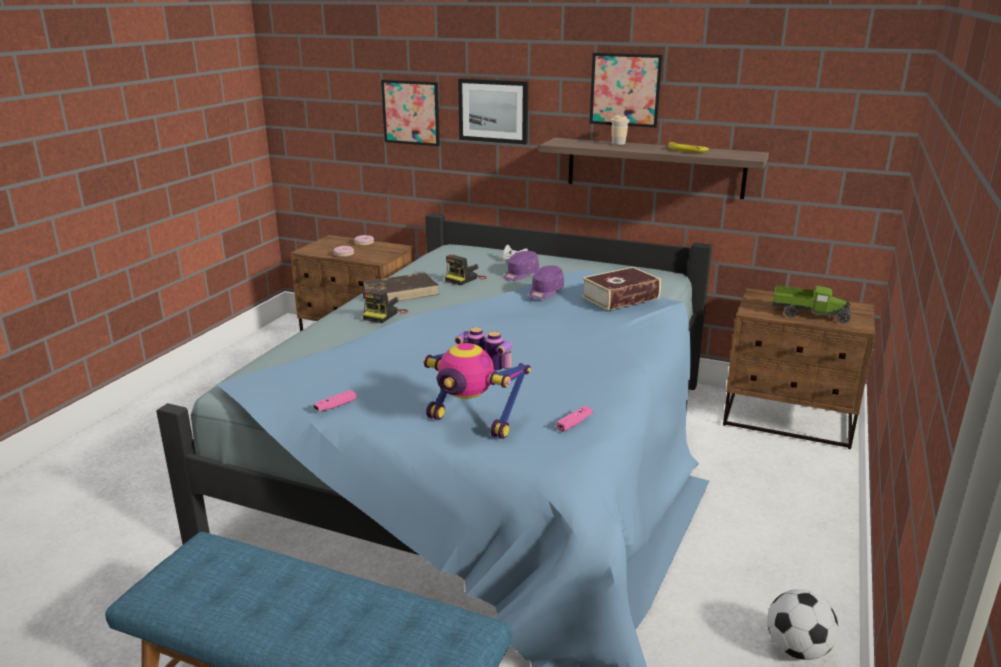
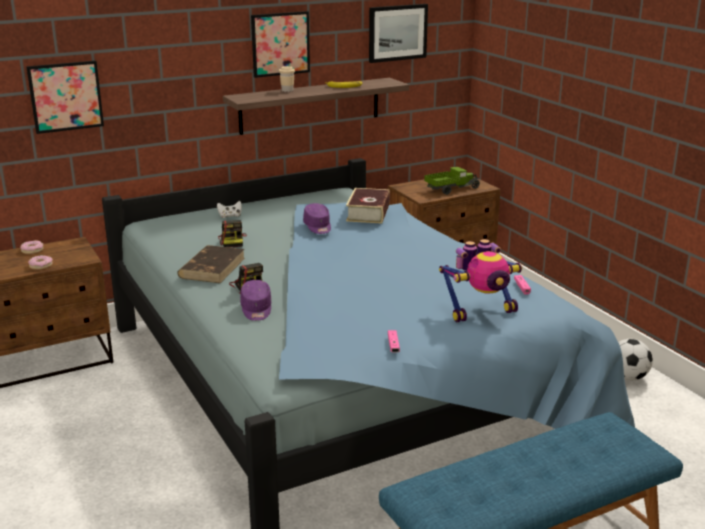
camera: 50 degrees left, 0 degrees up
picture [458,78,528,144] -> picture moved to [369,4,428,63]
purple cap [503,251,539,281] -> purple cap moved to [240,280,271,321]

